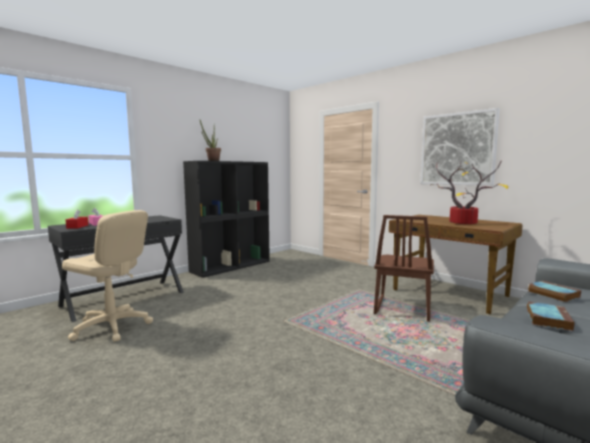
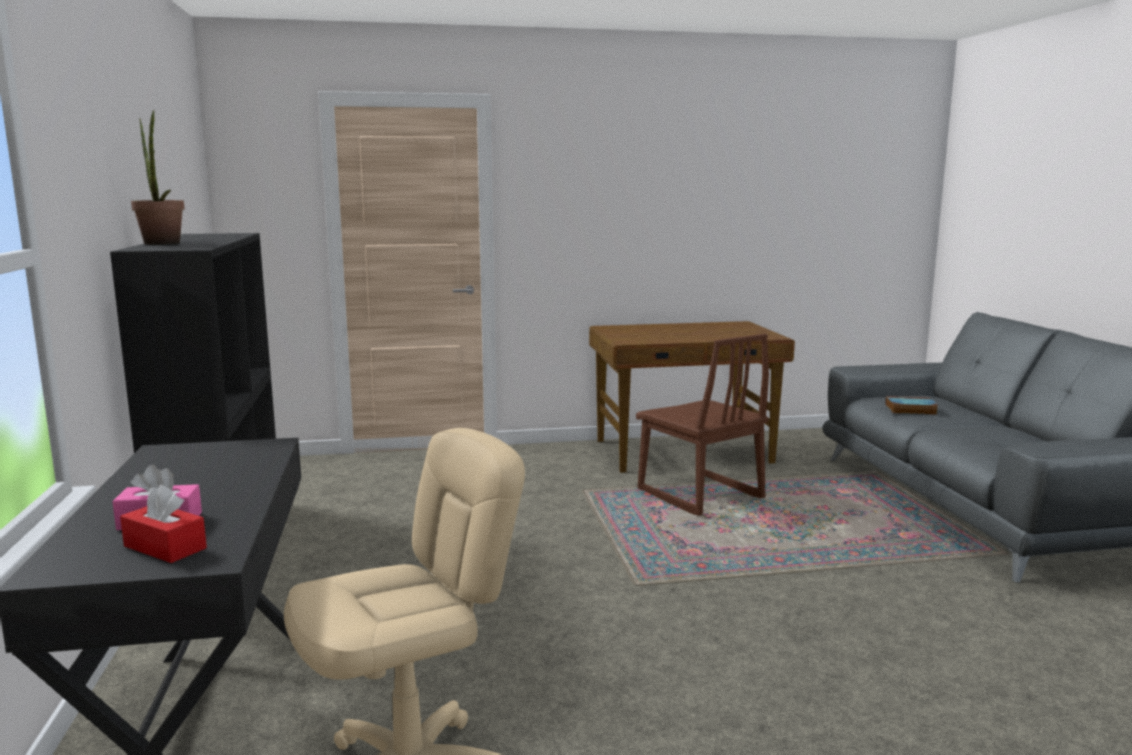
camera: 55 degrees left, 5 degrees up
picture [420,108,499,186] -> none
potted plant [431,161,508,224] -> none
book [527,302,575,331] -> none

